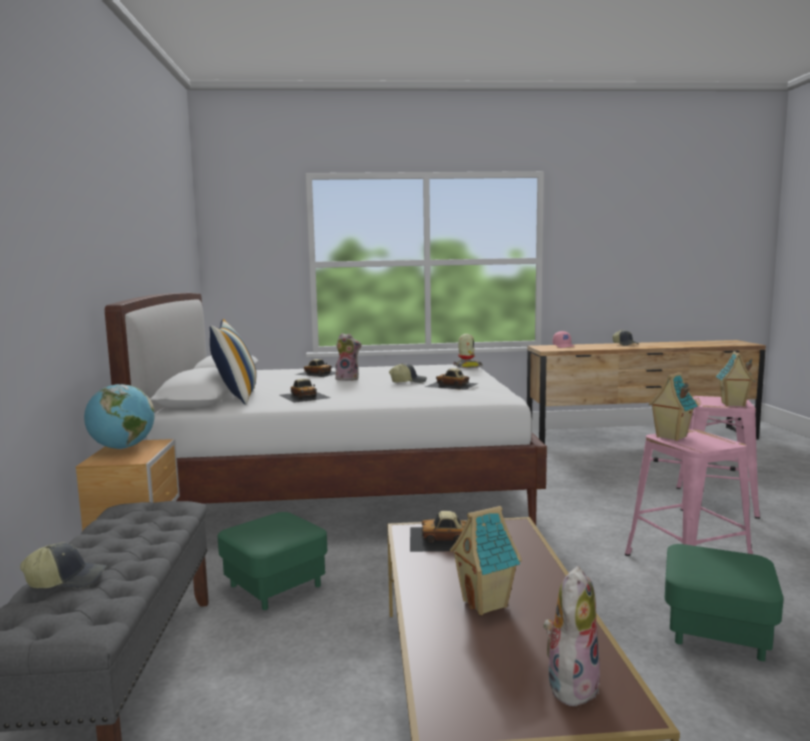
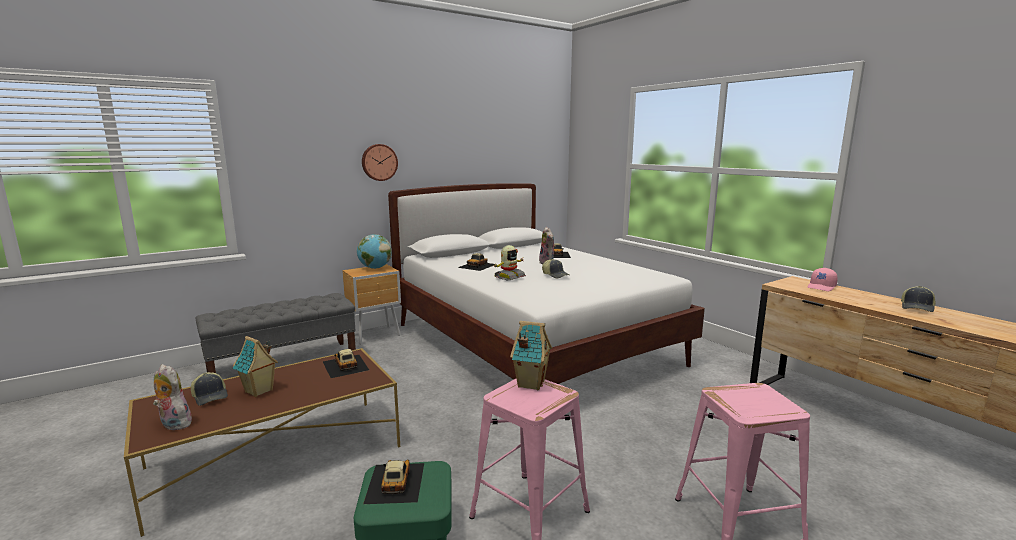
camera: 60 degrees right, 5 degrees up
cap [20,543,106,588] -> cap moved to [191,372,228,406]
pillow [210,319,257,405] -> none
green ottoman [218,512,327,610] -> none
toy car [425,368,479,390] -> toy car moved to [363,460,424,504]
toy robot [453,334,483,368] -> toy robot moved to [492,245,526,280]
plush toy [543,566,600,706] -> plush toy turned 150 degrees counterclockwise [153,364,192,430]
toy house [716,351,755,407] -> none
none -> wall clock [362,144,398,181]

